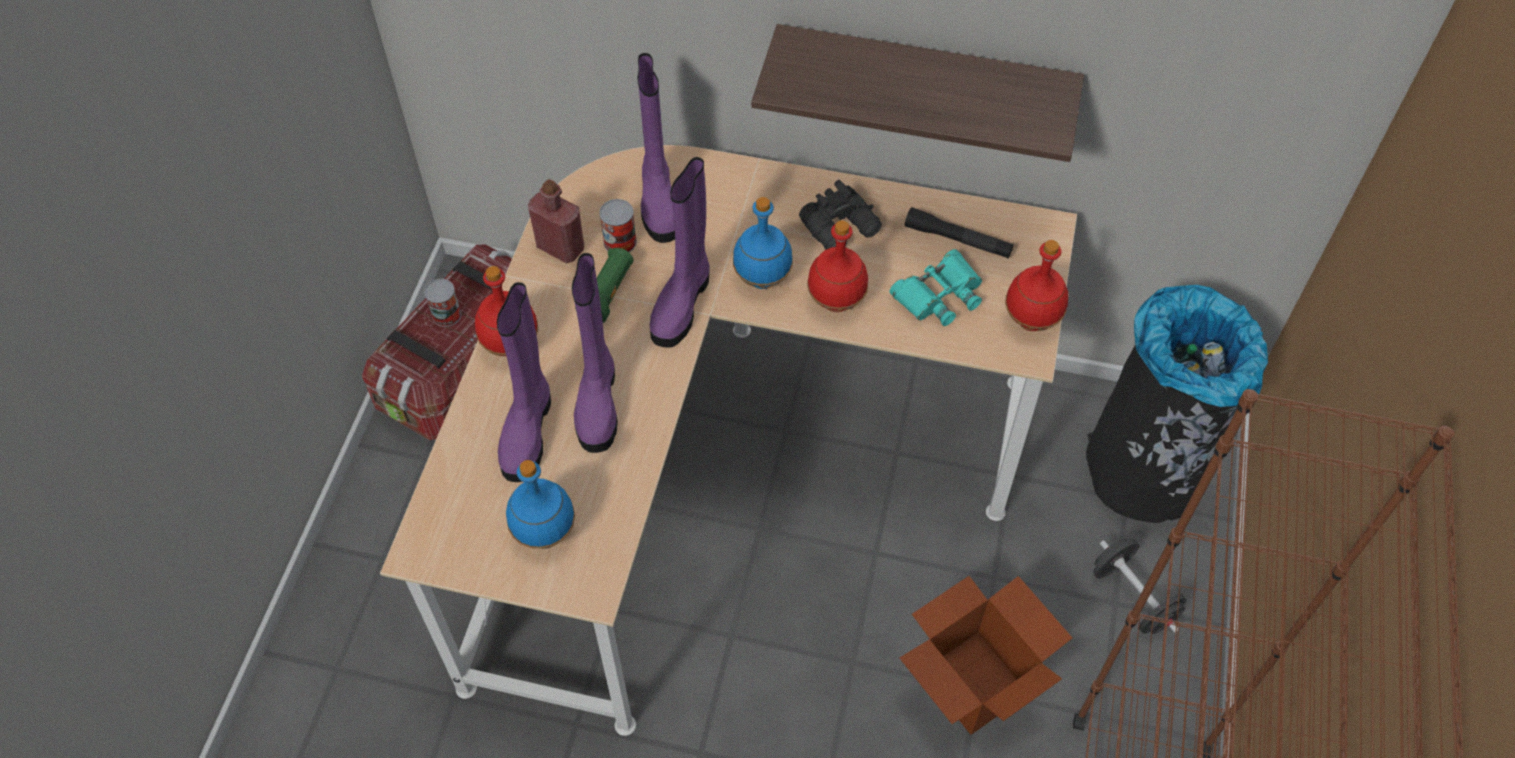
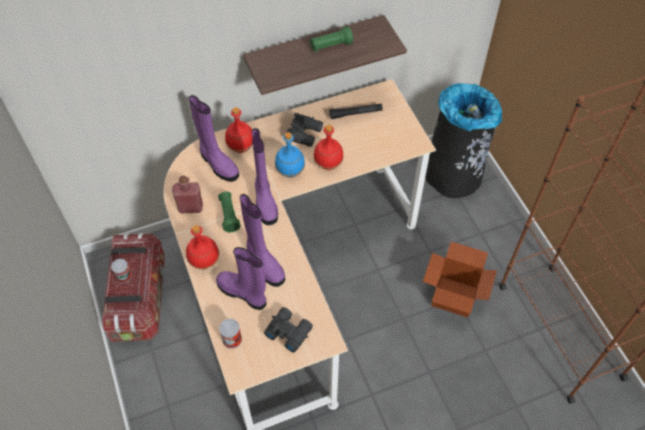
camera: 35 degrees left, 0 degrees up
purple boot [497,282,551,482] -> purple boot turned 150 degrees clockwise [216,247,266,310]
blue bottle [506,460,575,549] -> black binoculars [264,307,313,352]
can [599,199,637,252] -> can moved to [219,319,242,349]
turquoise binoculars [890,249,982,326] -> none
red bottle [1005,240,1068,331] -> red bottle moved to [225,107,252,153]
black dumbbell [1093,539,1186,634] -> none
none -> green flashlight [310,26,353,52]

